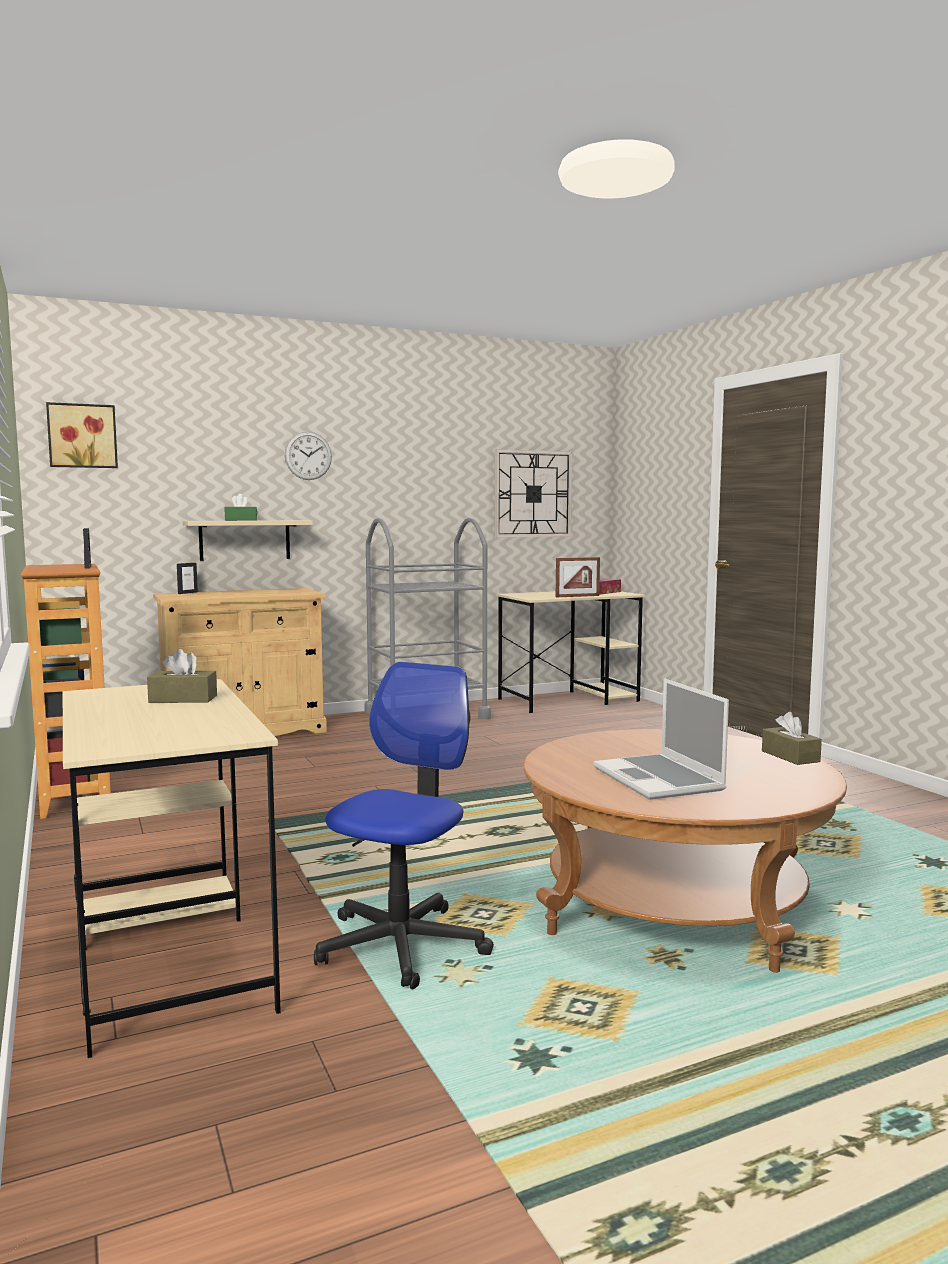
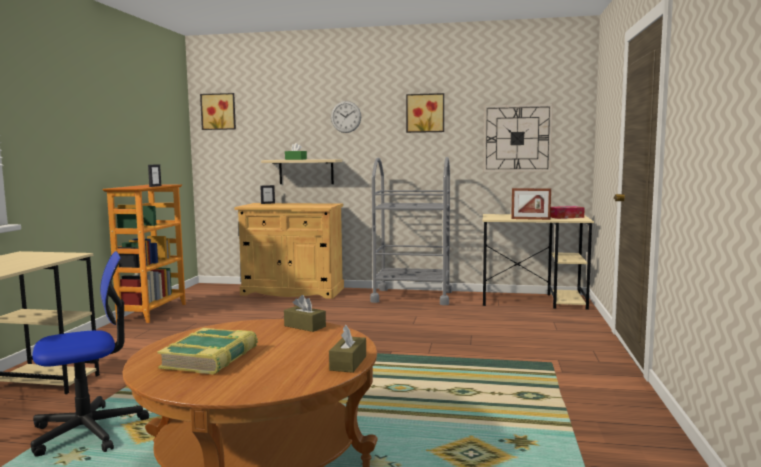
camera: 35 degrees right, 0 degrees up
brown tissue box [147,649,217,703] -> brown tissue box moved to [284,295,326,332]
laptop [594,678,729,800] -> book [157,328,258,375]
none -> picture [406,93,444,133]

